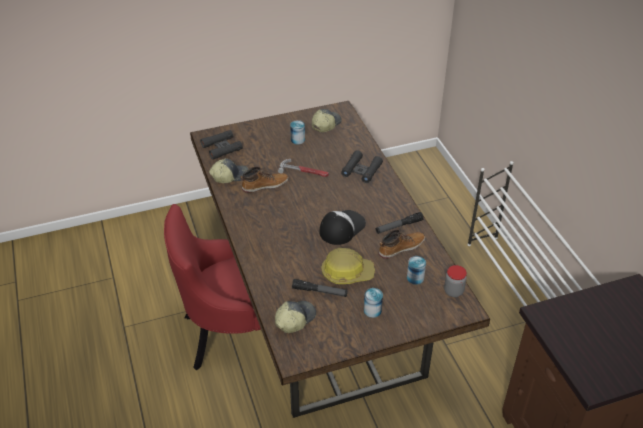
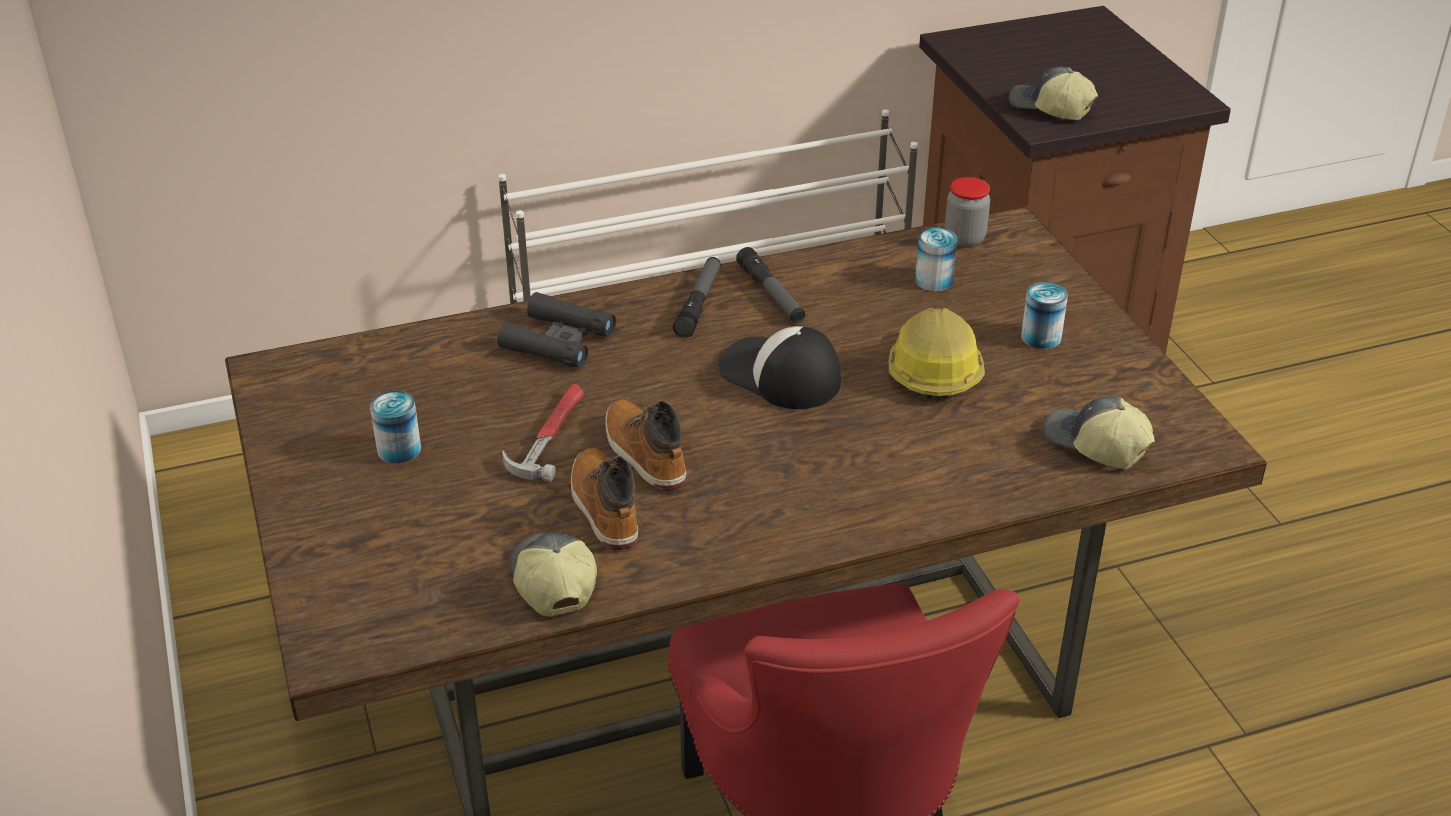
camera: 90 degrees left, 5 degrees down
black binoculars [200,130,243,160] -> none
flashlight [292,279,348,297] -> flashlight moved to [673,257,721,338]
cap [312,109,342,132] -> cap moved to [1009,67,1098,120]
boot [378,230,425,259] -> boot moved to [605,400,686,491]

